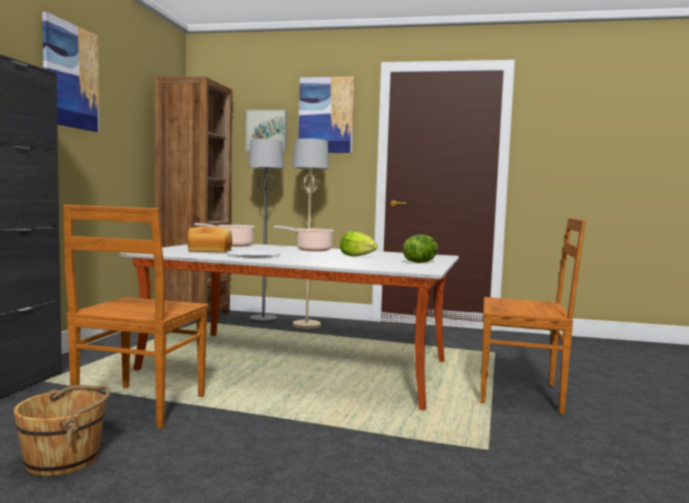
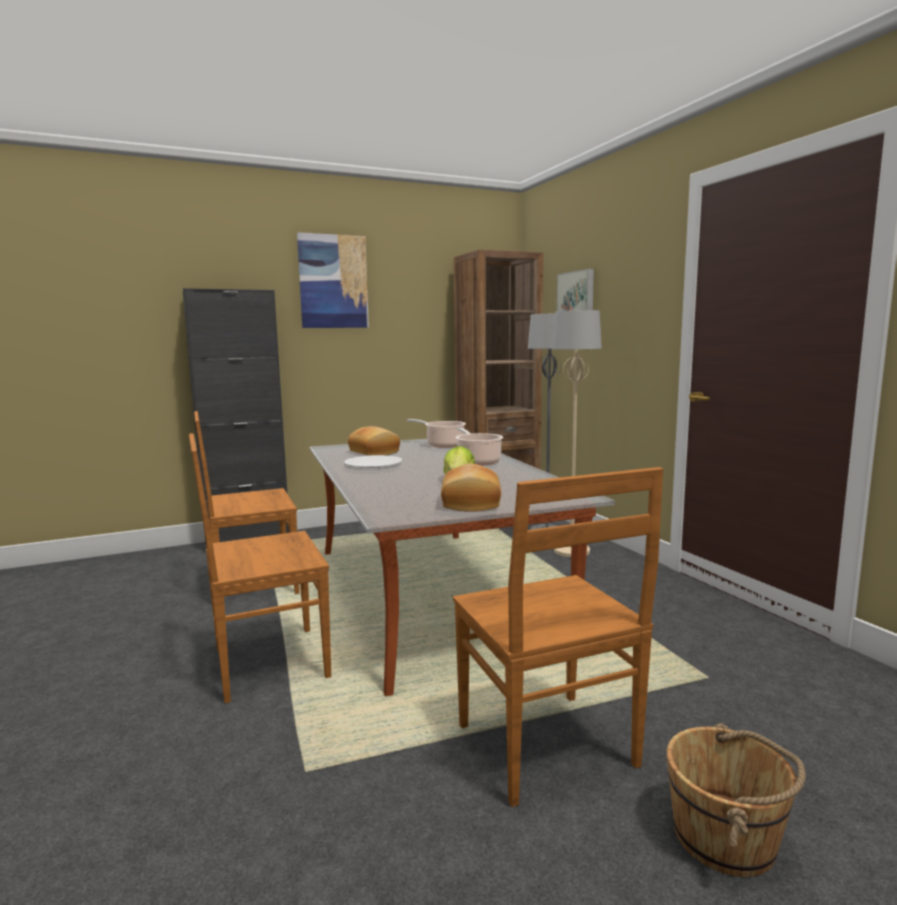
camera: 55 degrees right, 5 degrees up
brown bucket [14,385,111,476] -> brown bucket moved to [667,723,806,877]
picture [298,77,355,153] -> none
lettuce [403,235,438,263] -> bread [441,463,501,512]
none -> brown chair [189,433,331,703]

